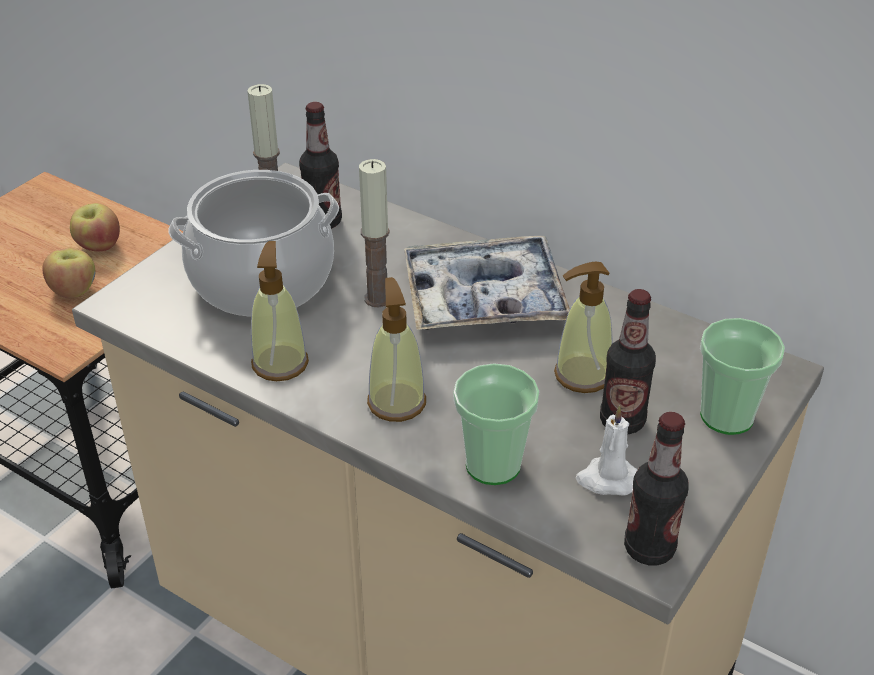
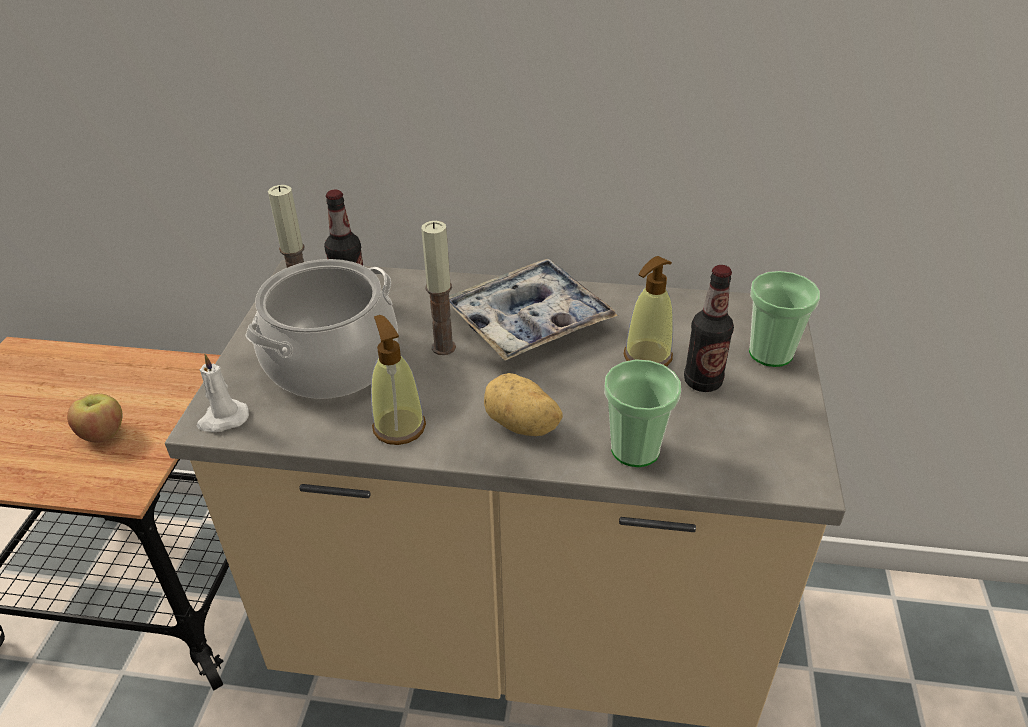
camera: 25 degrees left, 0 degrees up
apple [70,203,120,251] -> none
soap dispenser [367,277,426,422] -> potato [484,373,563,436]
white candle [576,405,637,496] -> white candle moved to [196,354,249,432]
bottle [624,412,689,565] -> none

